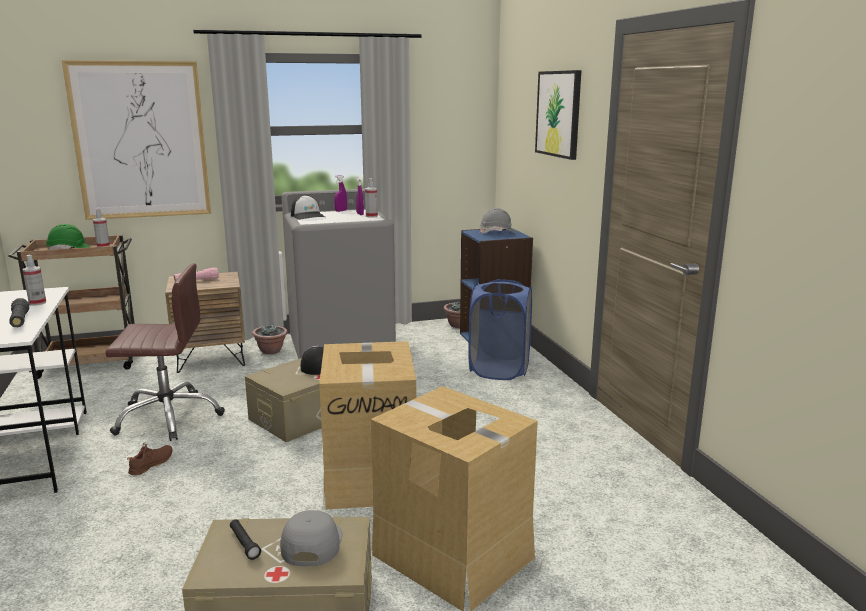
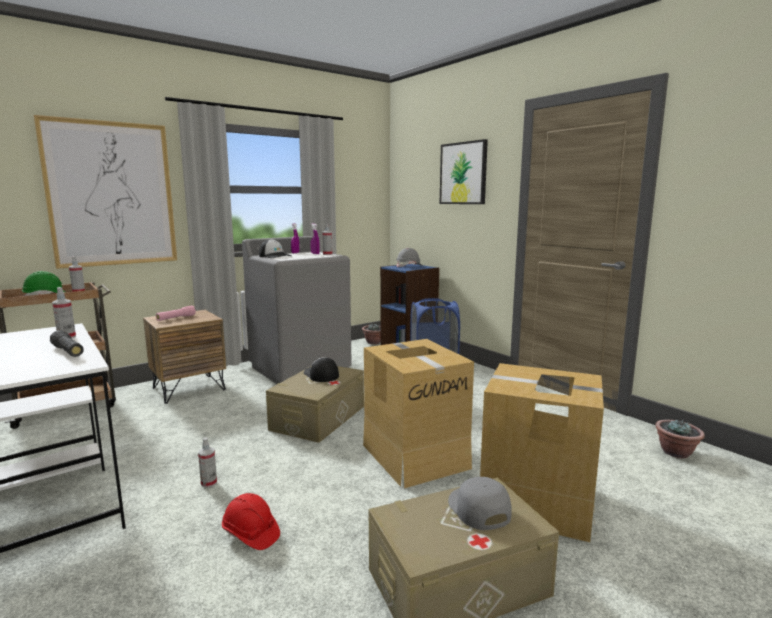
camera: 20 degrees left, 5 degrees down
brown office chair [105,263,225,441] -> none
brown shoe [127,443,173,475] -> spray bottle [198,438,217,488]
black flashlight [230,519,261,560] -> none
potted plant [252,324,288,354] -> potted plant moved to [655,420,705,458]
none -> red hard hat [222,493,280,550]

